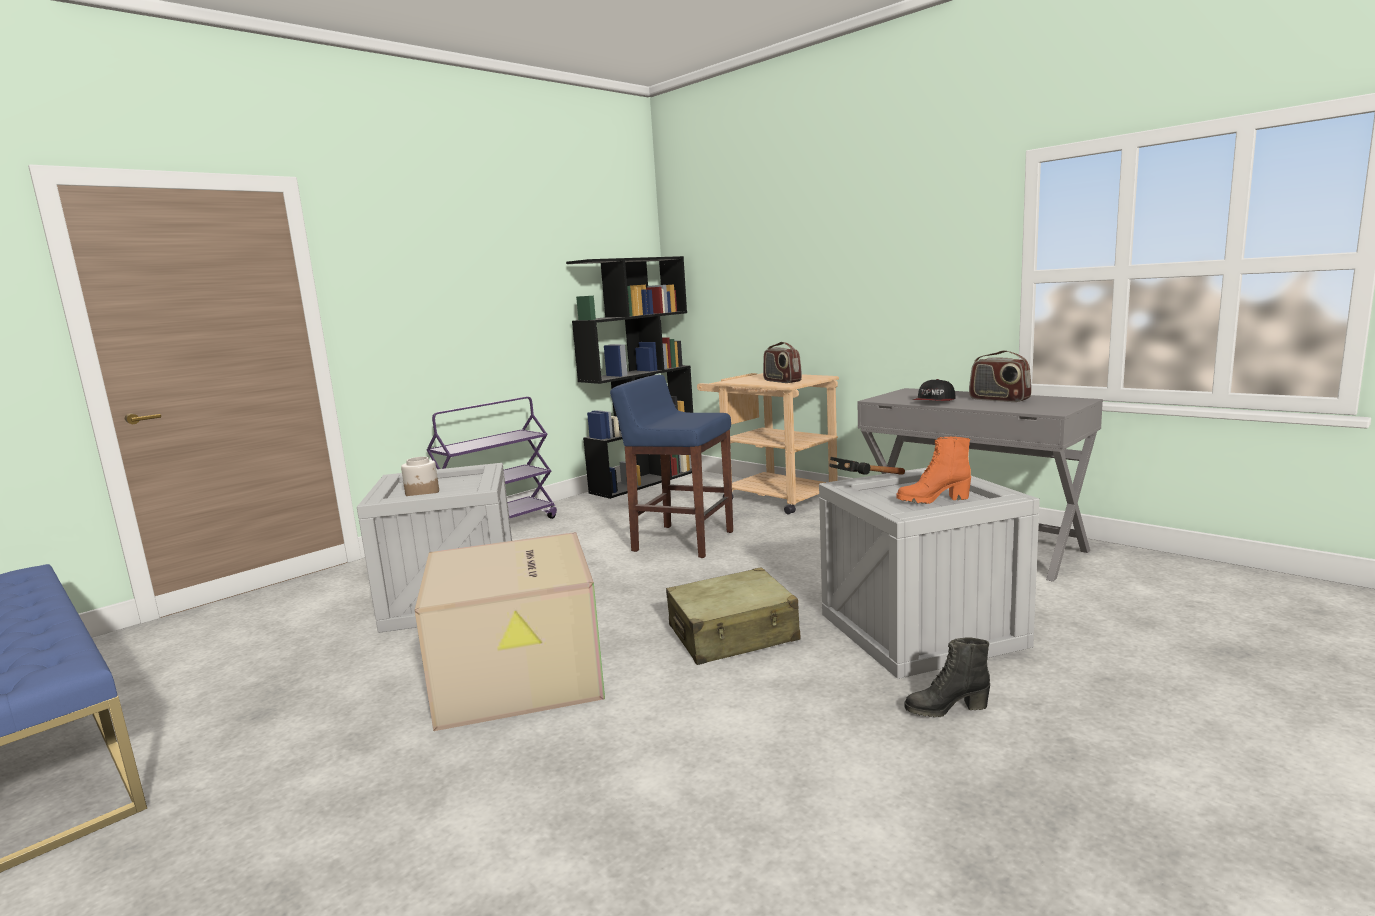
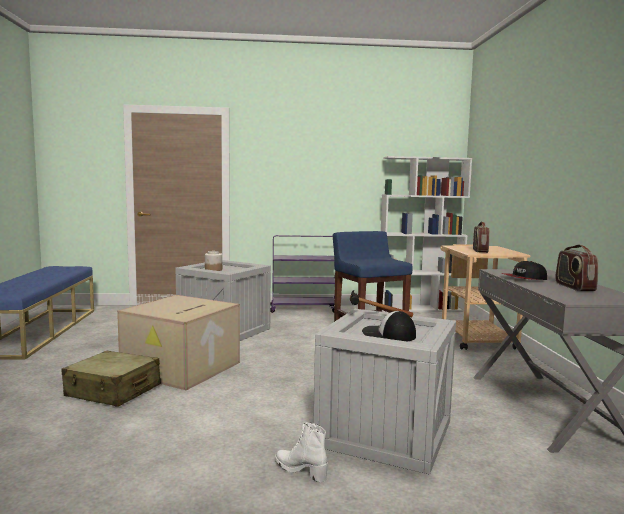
camera: 40 degrees right, 5 degrees down
black bookcase [566,256,693,499] -> white bookcase [381,156,472,312]
beige suitcase [666,567,800,665] -> beige suitcase moved to [62,351,161,407]
orange boot [896,437,971,504] -> cap [362,311,416,341]
black boot [904,638,990,717] -> white boot [275,422,328,483]

